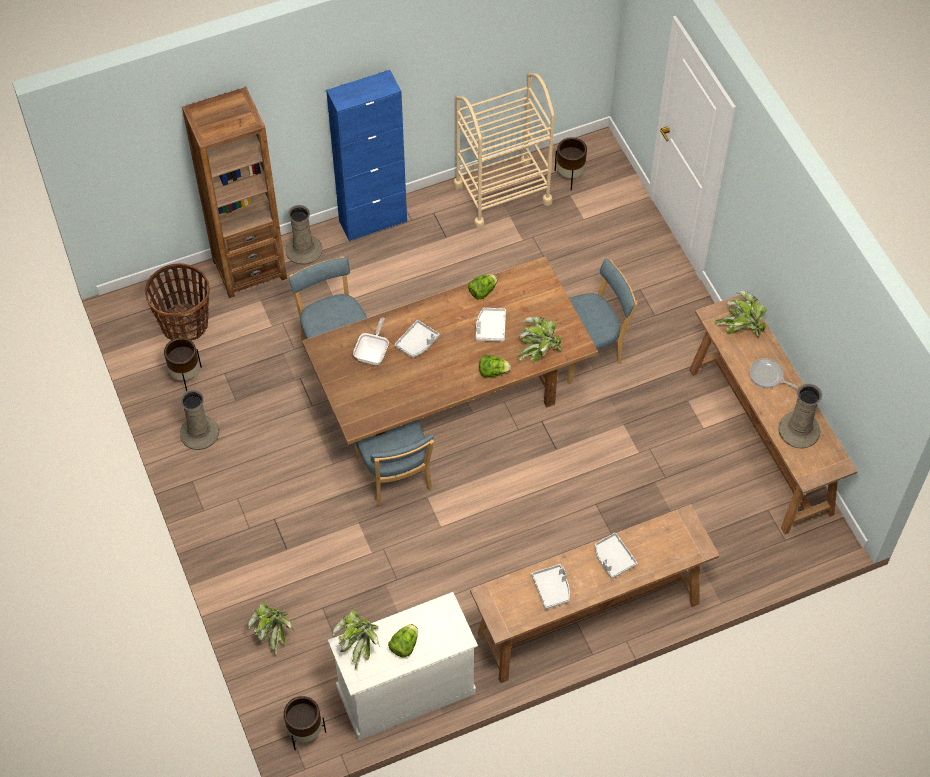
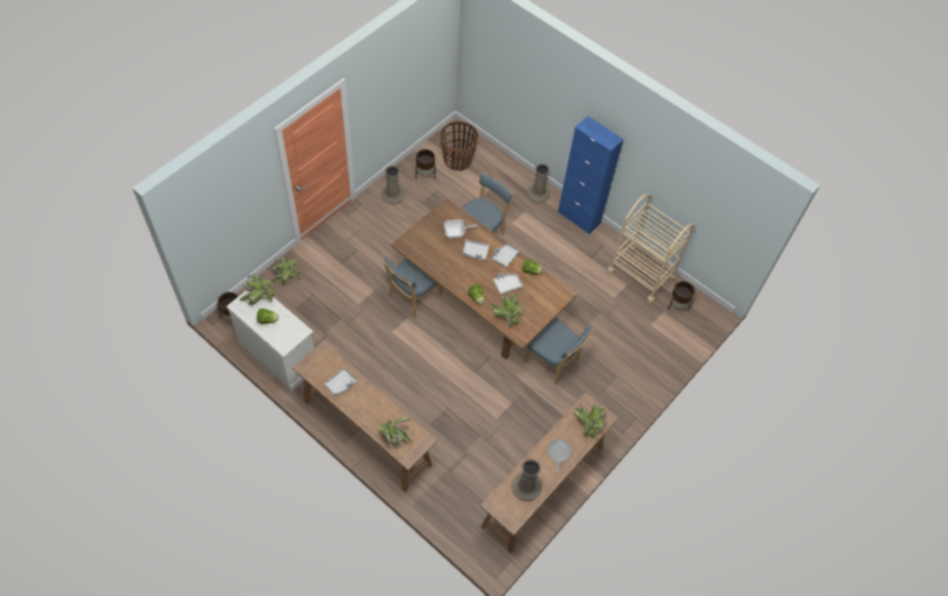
camera: 60 degrees right, 0 degrees up
brown bookcase [182,87,287,298] -> none
grey tray [595,533,637,579] -> grey tray moved to [491,243,520,268]
none -> potted plant [378,418,412,446]

